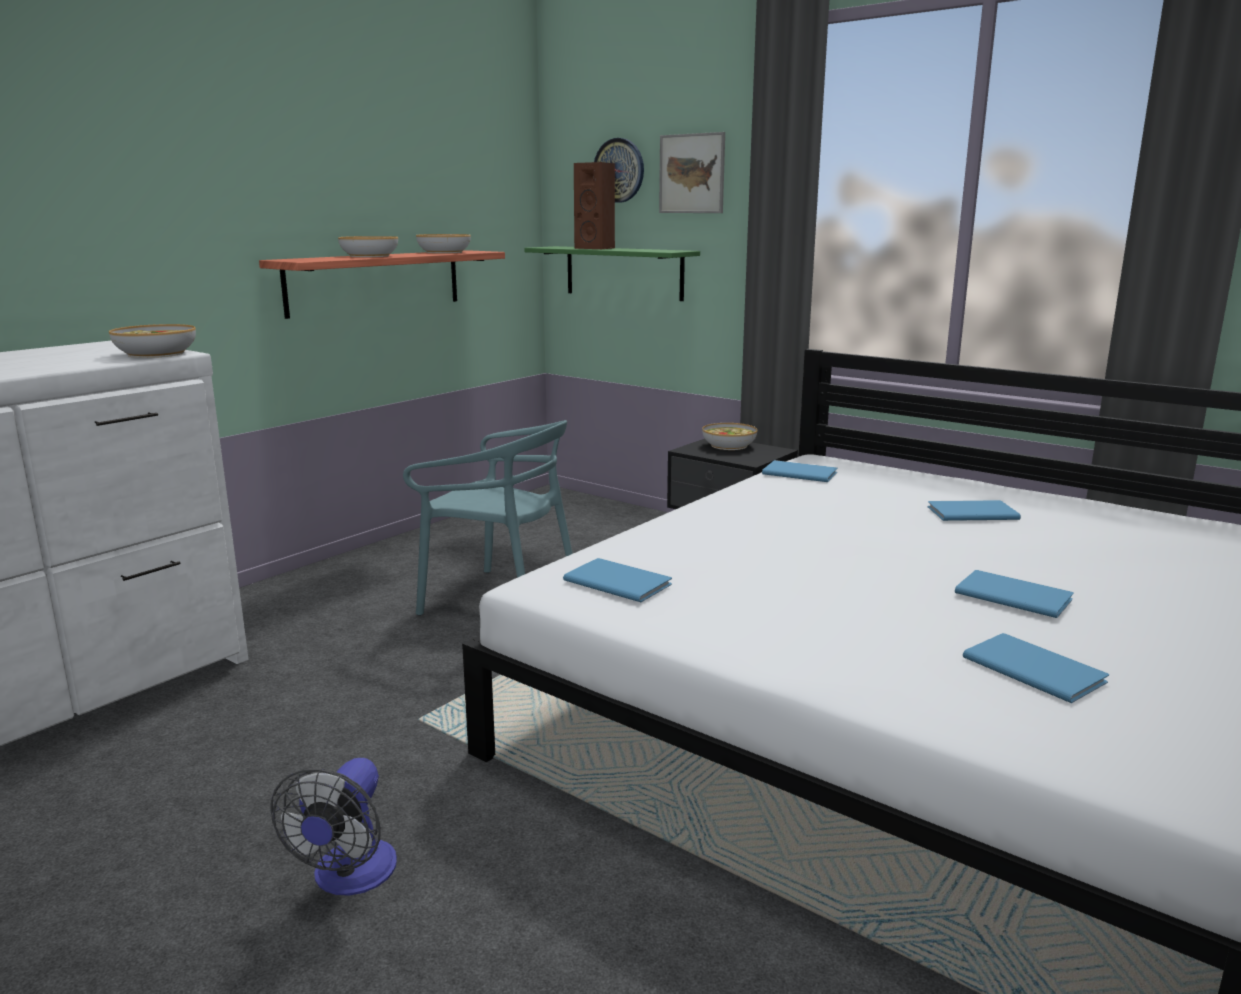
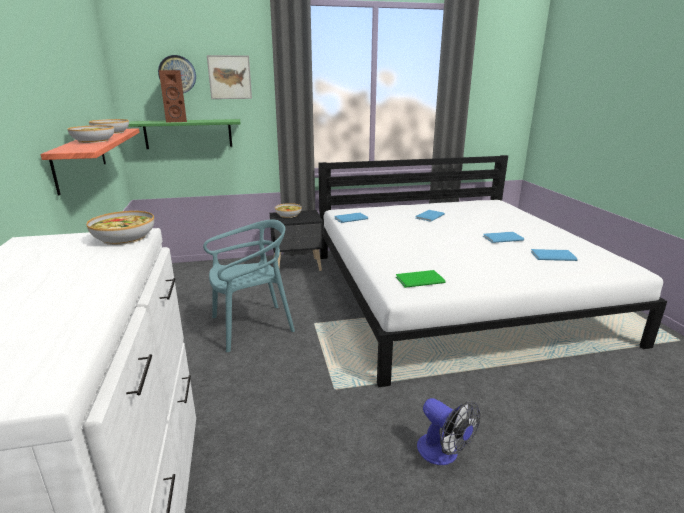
camera: 50 degrees left, 5 degrees up
blue book [563,558,672,602] -> green book [396,270,446,288]

